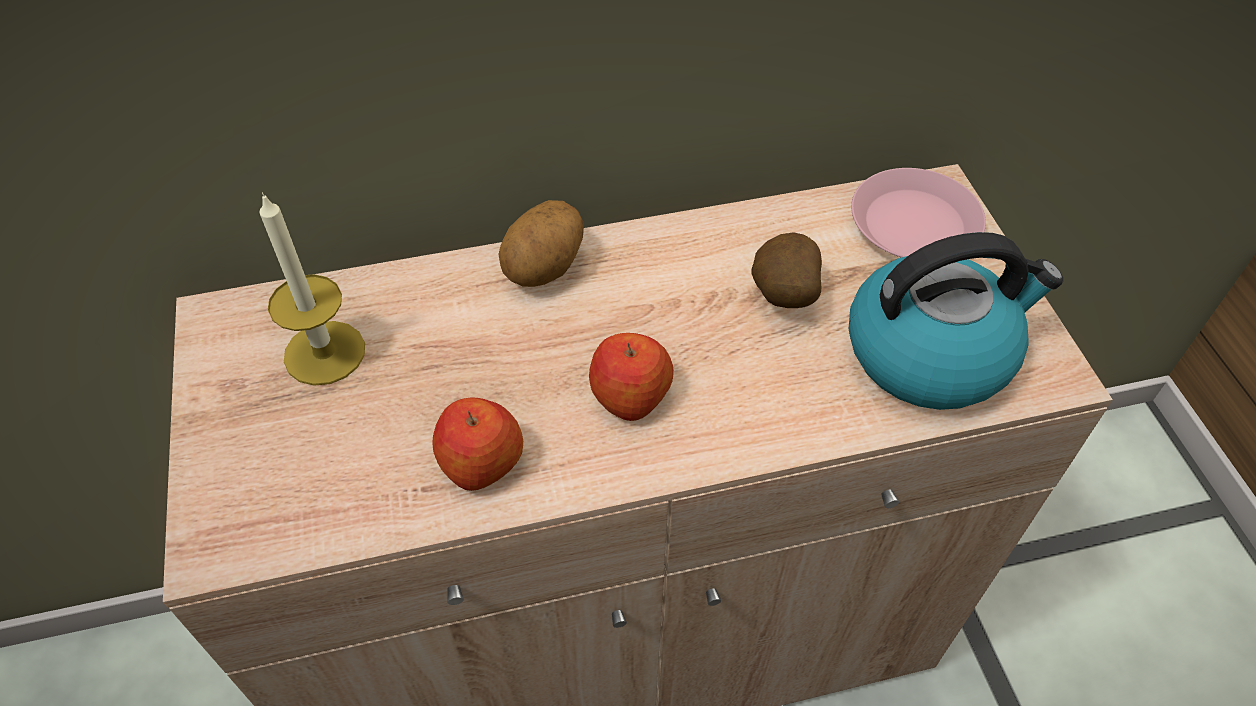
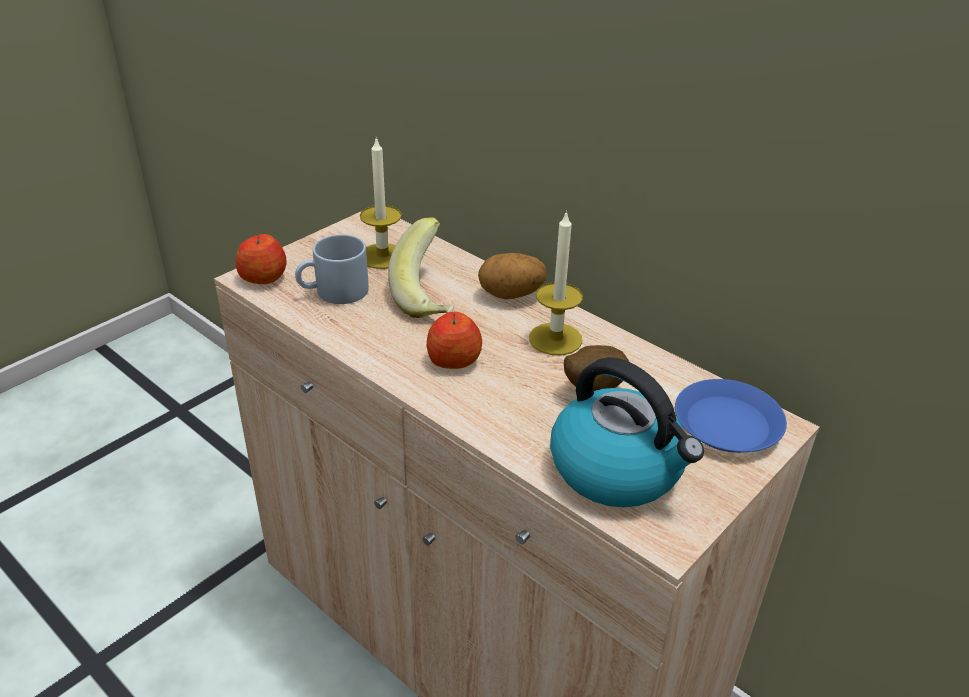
camera: 55 degrees right, 15 degrees down
apple [432,398,523,491] -> apple moved to [235,234,286,284]
pink plate [851,168,986,258] -> blue plate [675,379,787,453]
none -> grey mug [295,234,369,304]
none -> banana [388,217,454,318]
none -> candle [529,210,583,356]

